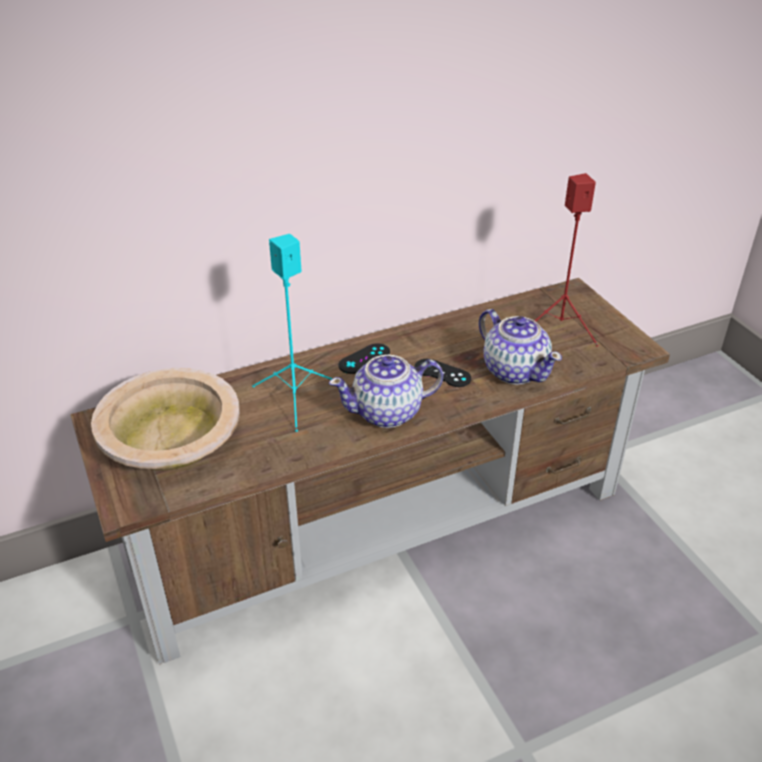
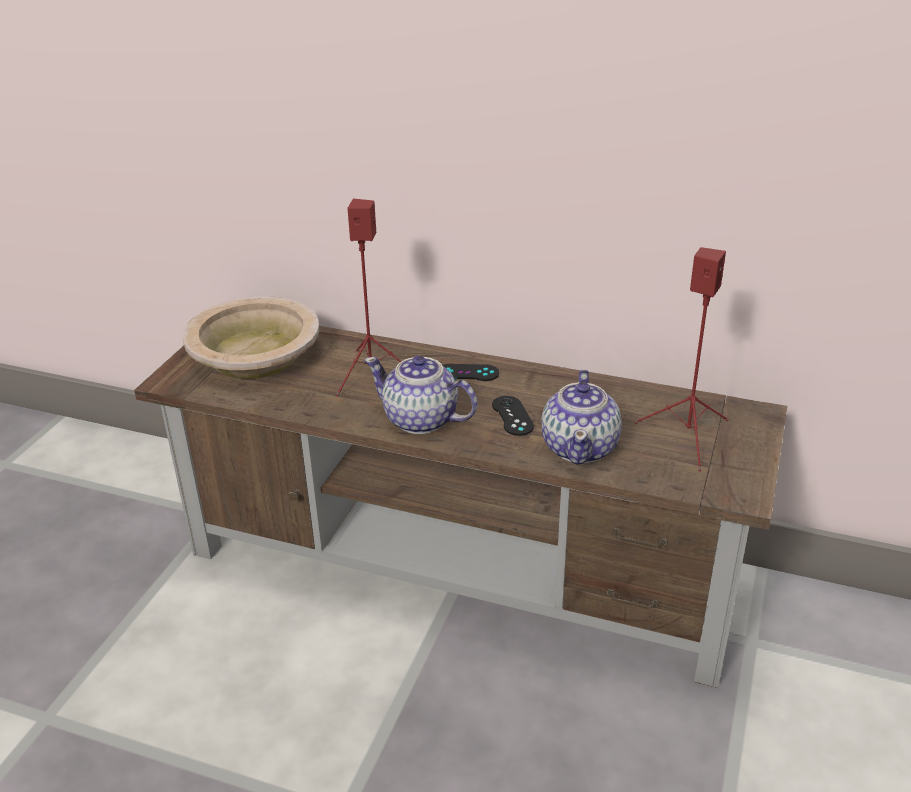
camera: 45 degrees right, 5 degrees down
turquoise speaker [252,234,333,432] -> red speaker [336,199,401,396]

